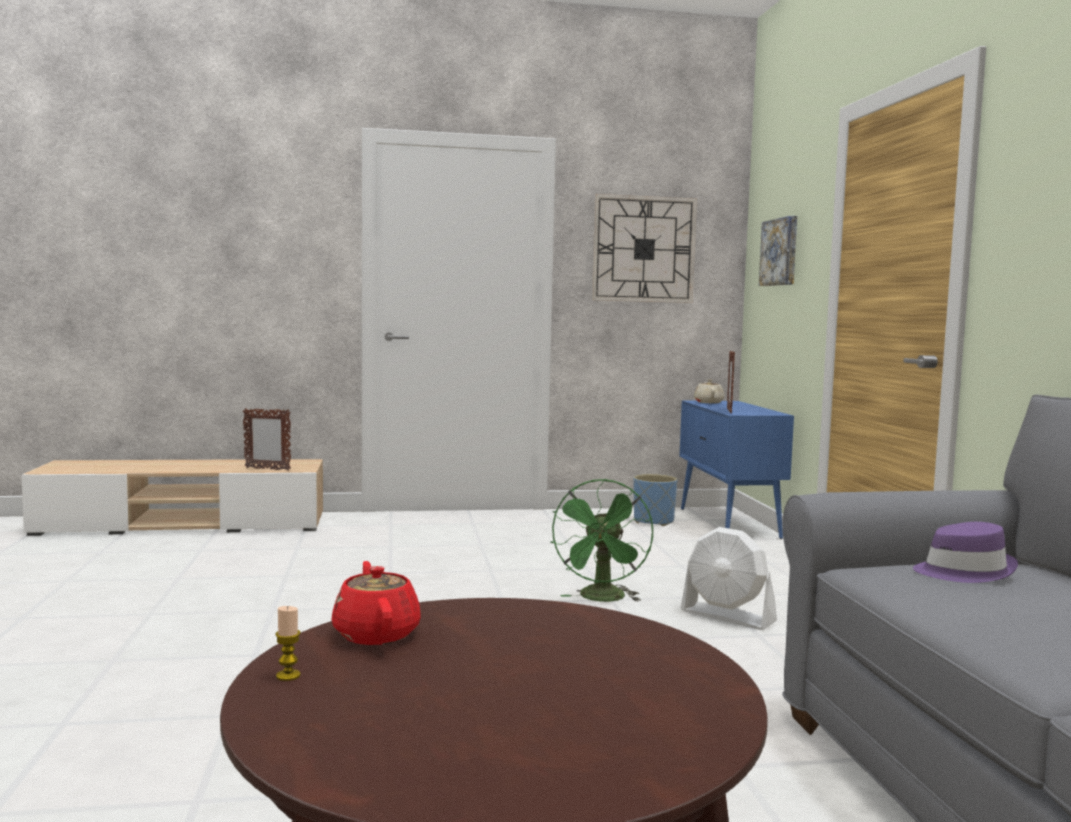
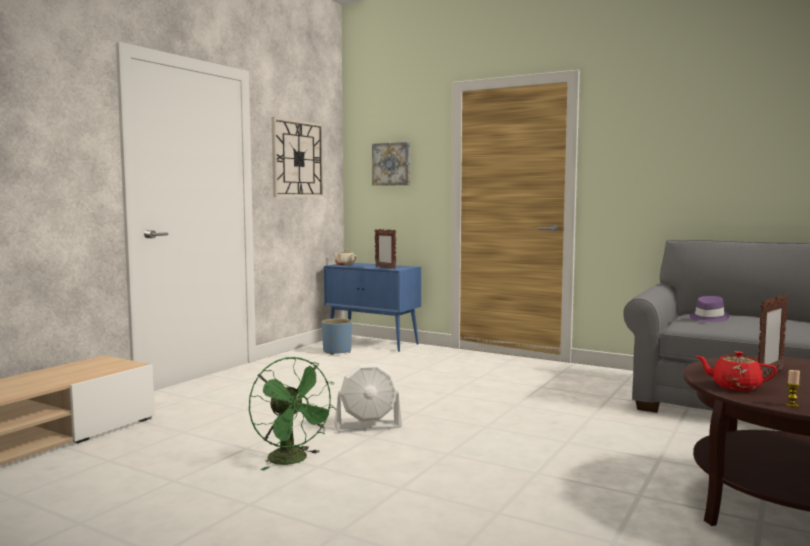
camera: 50 degrees left, 0 degrees up
picture frame [243,408,291,471] -> picture frame moved to [758,294,788,377]
green fan [550,479,653,602] -> green fan moved to [249,357,337,470]
white fan [681,527,777,630] -> white fan moved to [334,363,402,433]

